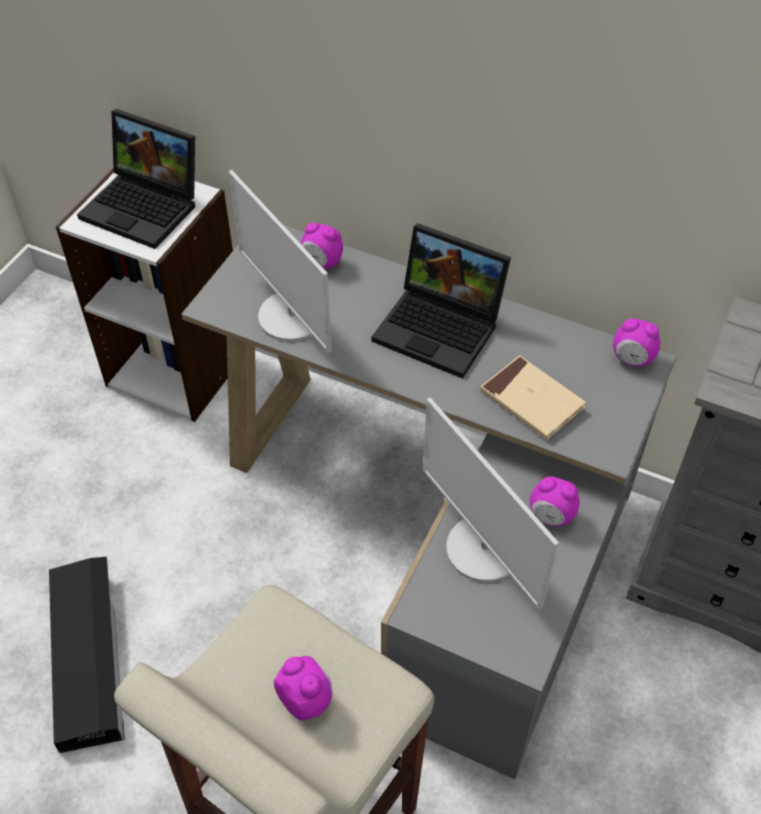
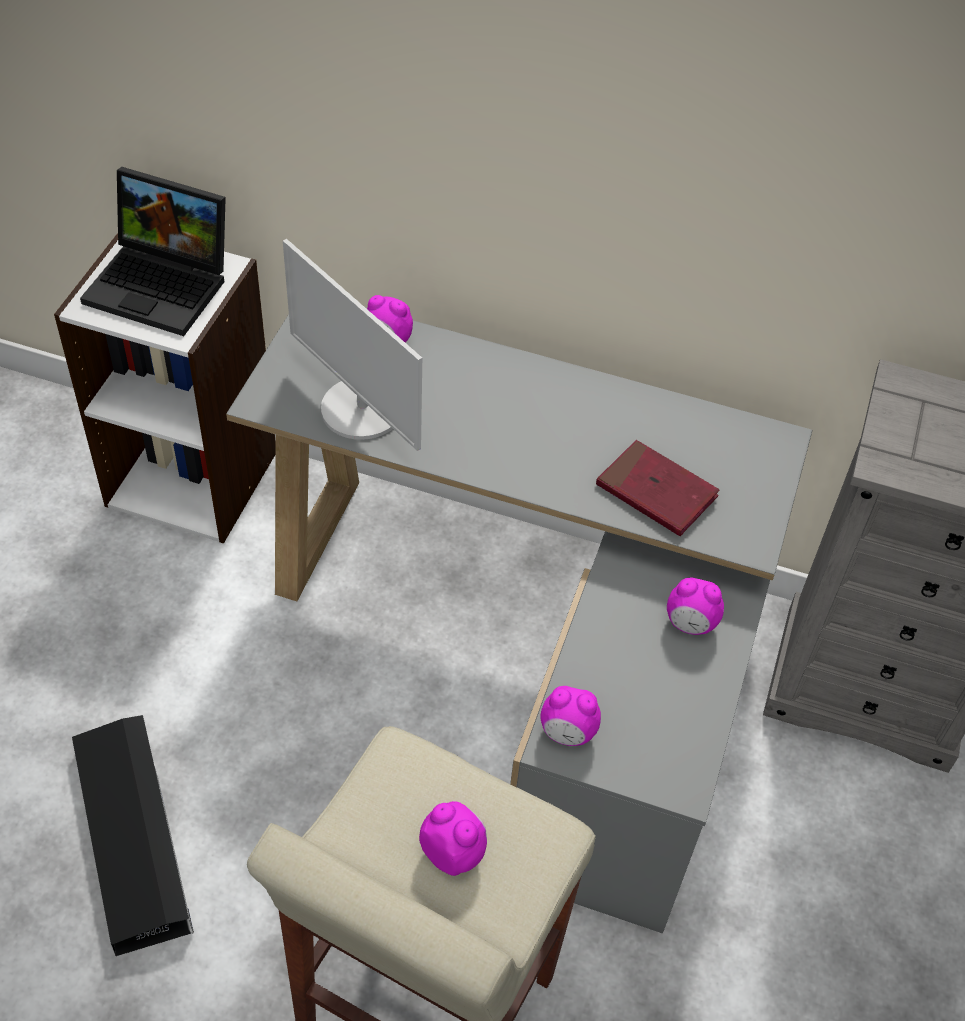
camera: 10 degrees left, 0 degrees up
laptop [371,223,511,379] -> none
monitor [423,397,559,610] -> none
beige book [481,355,586,440] -> red book [596,440,719,536]
alarm clock [613,319,660,366] -> alarm clock moved to [540,686,601,746]

